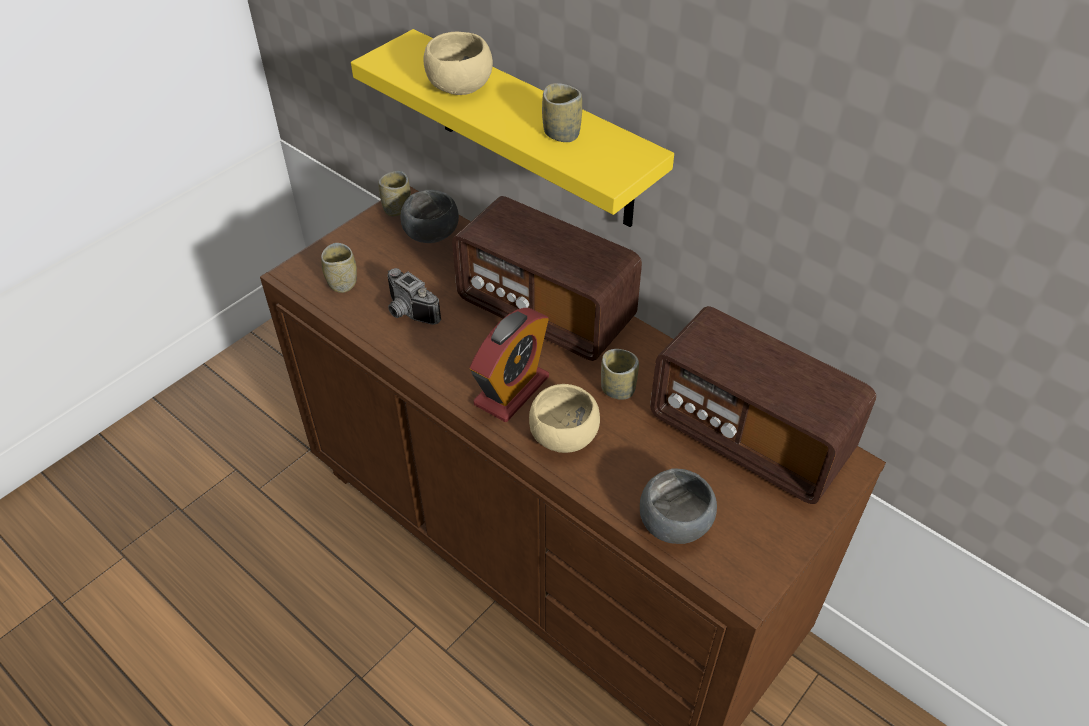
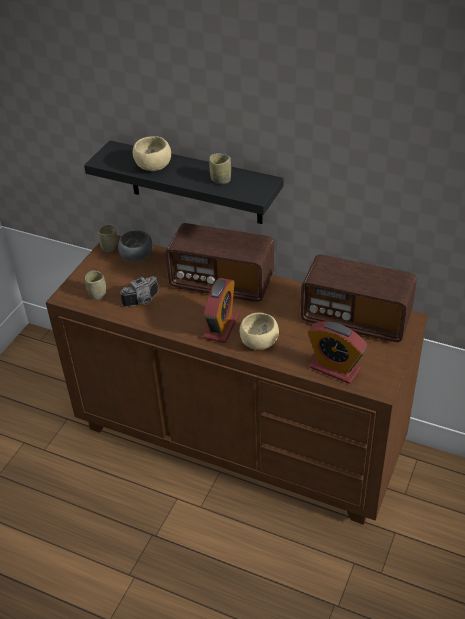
camera: 15 degrees left, 5 degrees down
yellow shelf [351,29,674,227] -> black shelf [84,140,283,224]
camera [388,268,441,325] -> camera turned 60 degrees counterclockwise [120,276,158,307]
cup [601,349,639,400] -> none
grey bowl [640,468,717,544] -> alarm clock [307,321,368,384]

